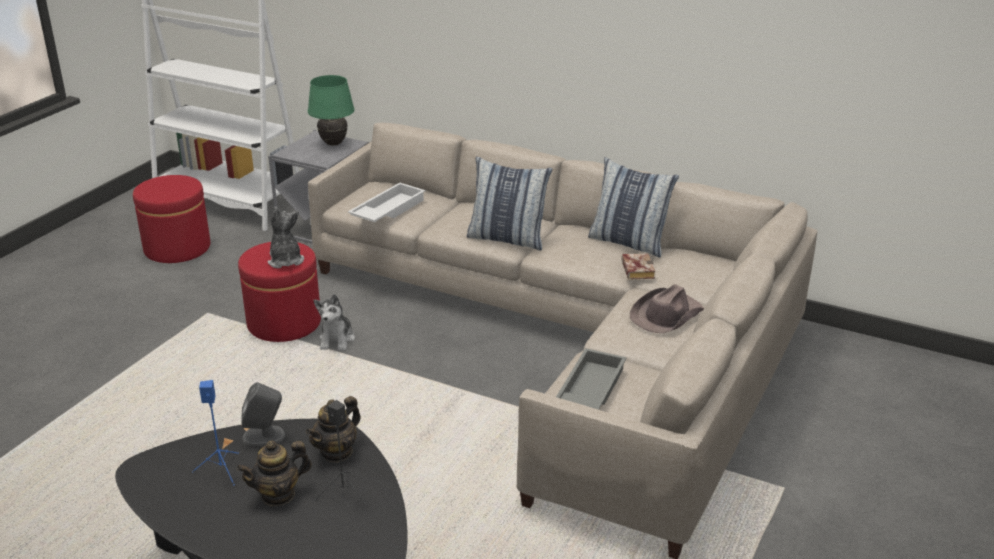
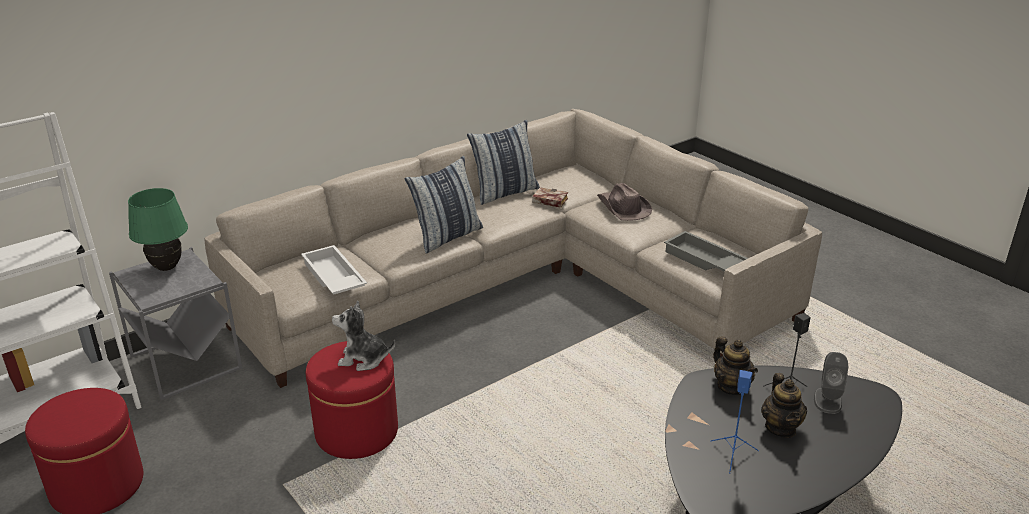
camera: 65 degrees left, 0 degrees up
grey speaker [241,382,285,446] -> grey speaker moved to [814,352,849,414]
plush toy [314,294,355,351] -> none

